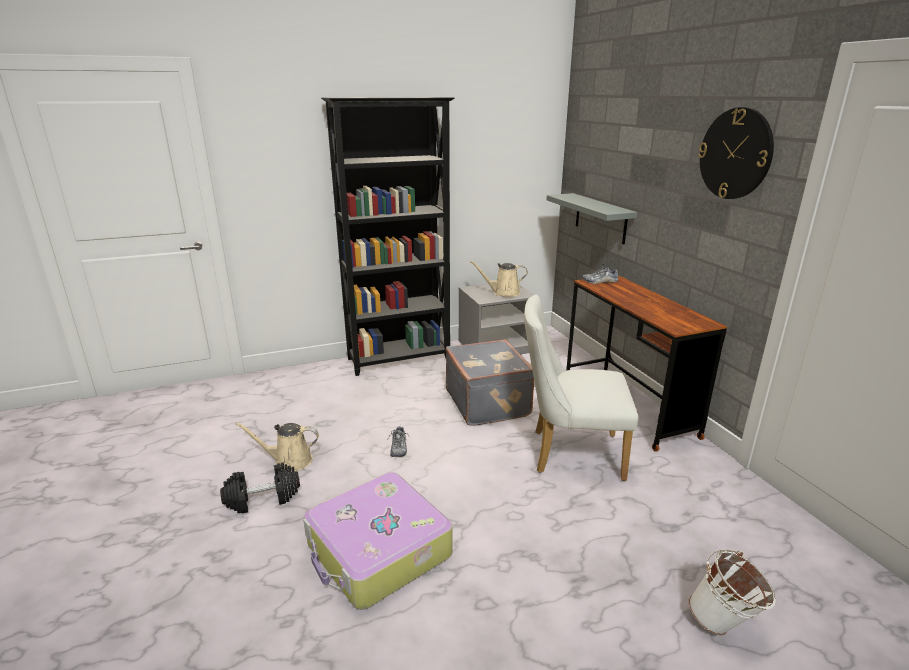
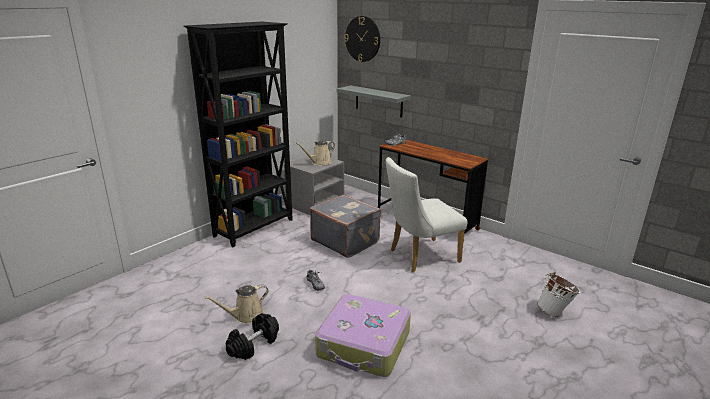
camera: 30 degrees left, 0 degrees up
wall clock [698,107,774,199] -> wall clock moved to [345,16,380,62]

